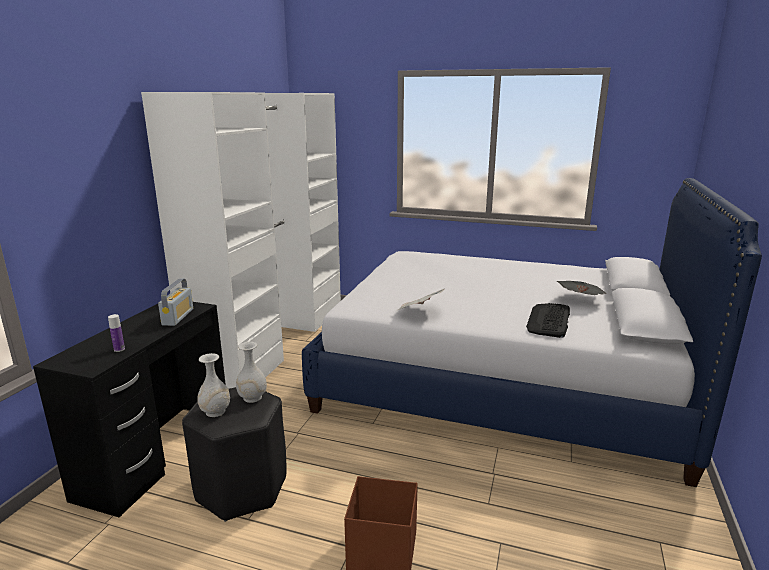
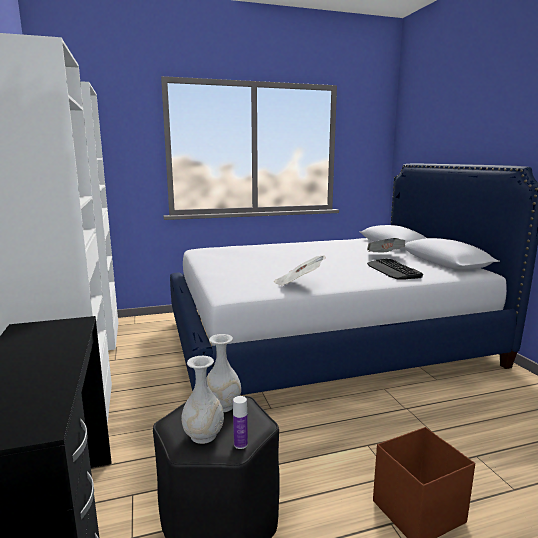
camera: 35 degrees left, 5 degrees down
bottle [108,314,125,352] -> bottle moved to [233,396,248,449]
radio [158,278,193,326] -> none

